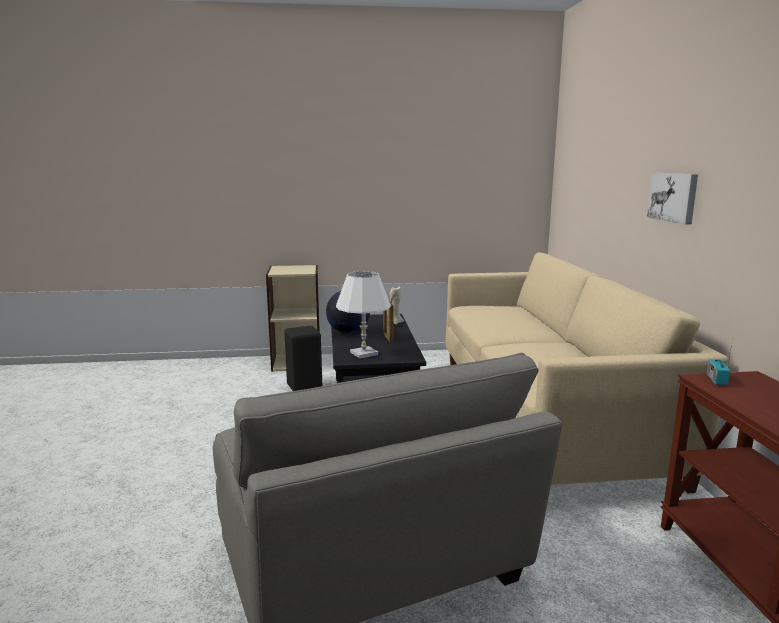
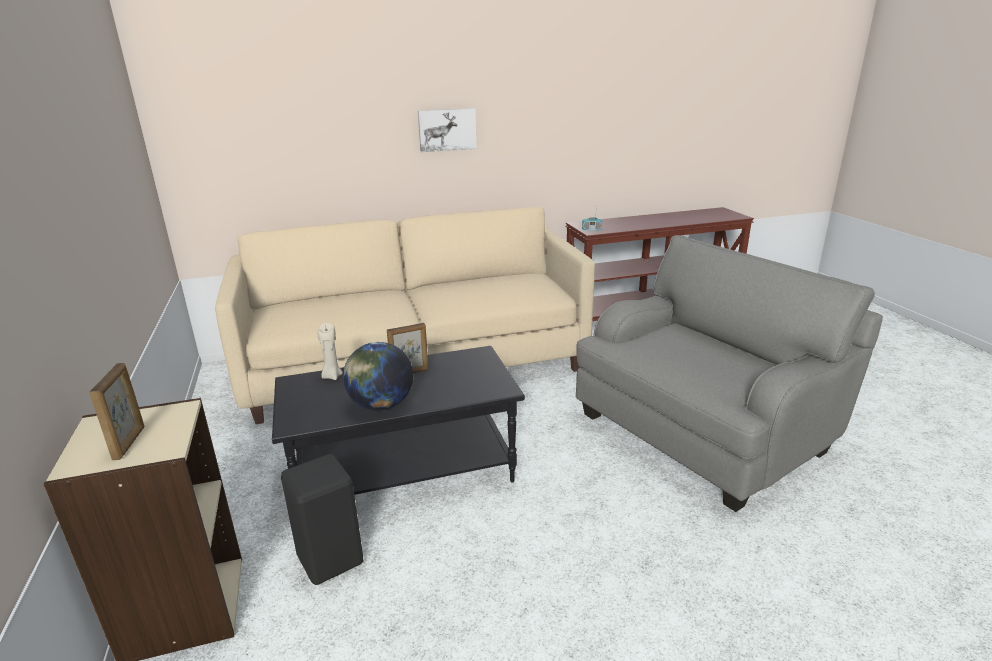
camera: 100 degrees left, 10 degrees up
white table lamp [336,271,391,358] -> none
none -> picture frame [89,363,145,460]

